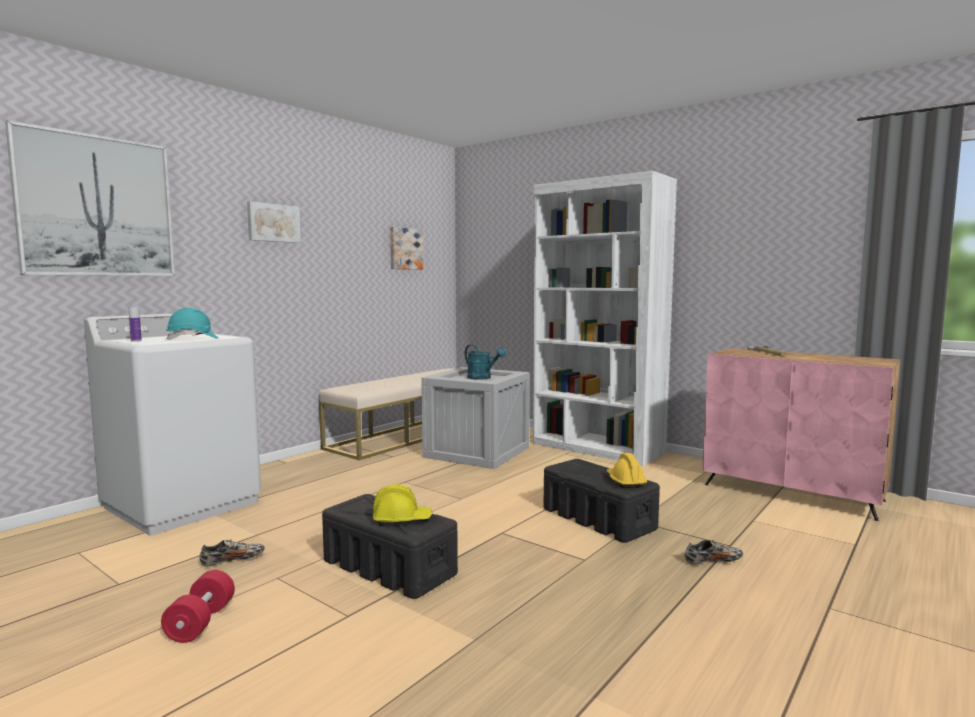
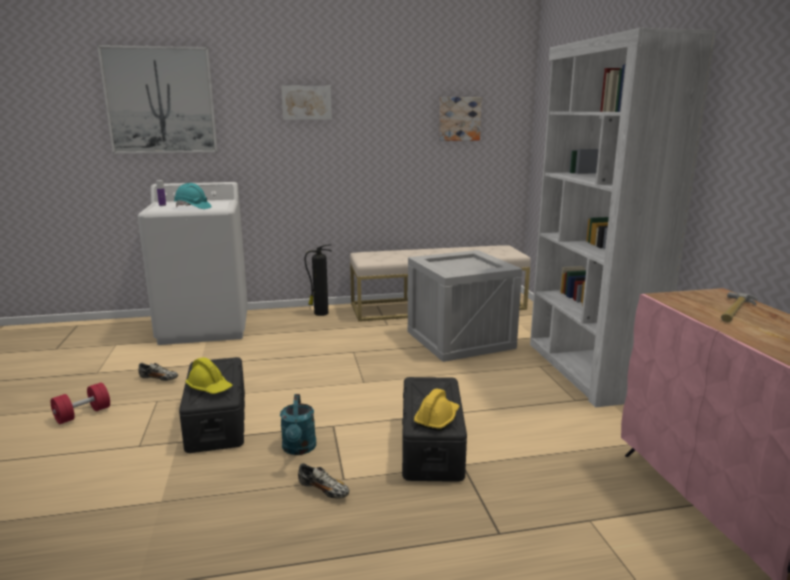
camera: 40 degrees right, 10 degrees up
turquoise watering can [464,345,506,380] -> turquoise watering can moved to [280,394,316,455]
shoe [684,540,743,565] -> shoe moved to [298,463,349,498]
none -> fire extinguisher [305,244,332,316]

